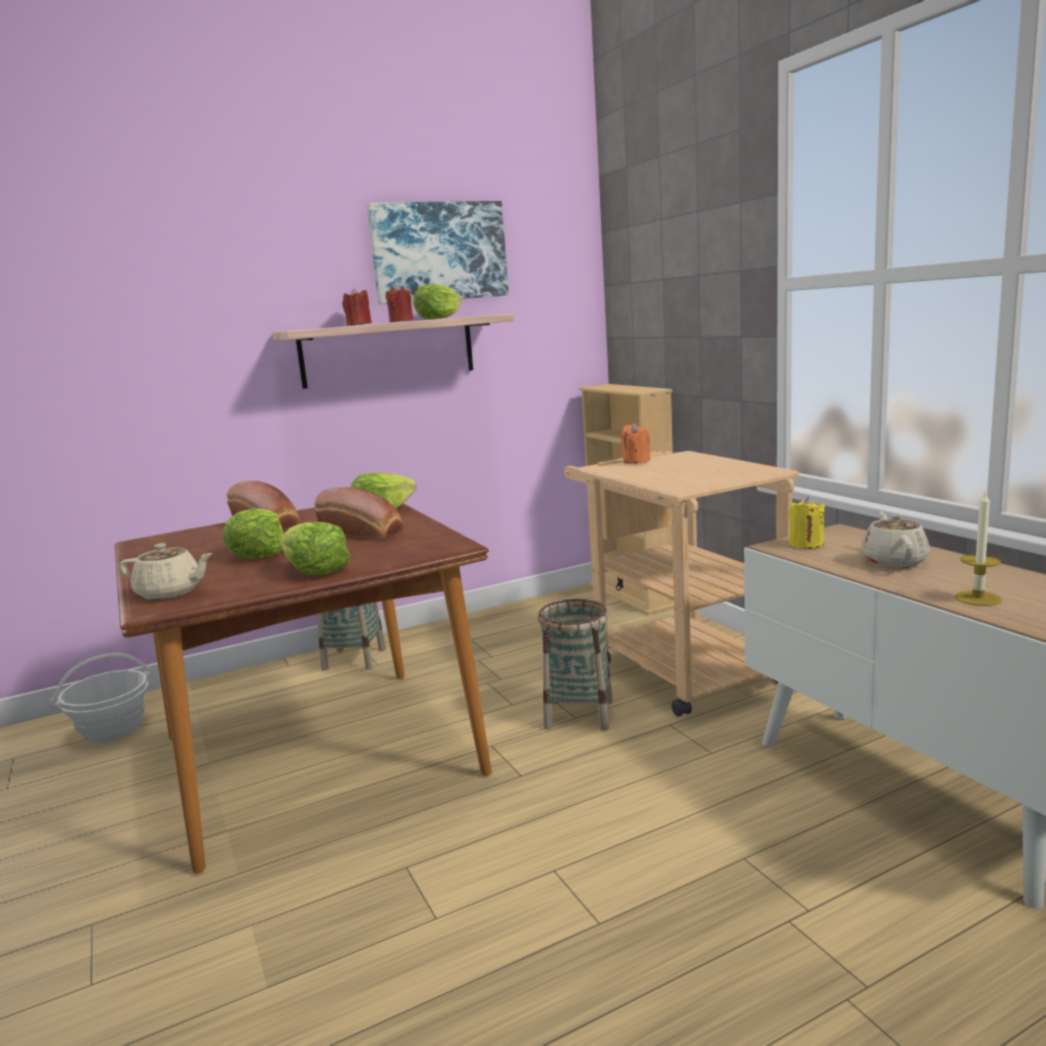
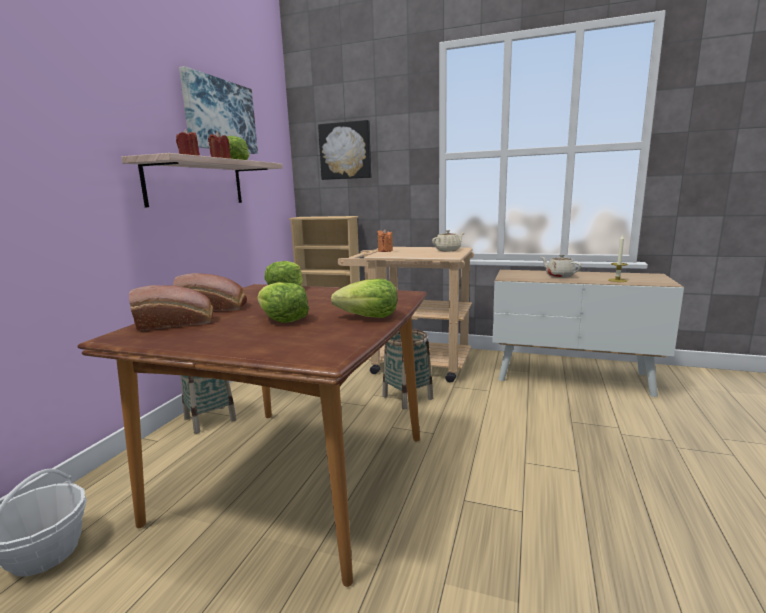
camera: 45 degrees left, 0 degrees up
beige teapot [120,543,212,600] -> beige teapot moved to [432,230,464,251]
bread [314,487,403,539] -> bread moved to [129,285,213,331]
yellow candle [789,497,825,549] -> none
none -> picture [318,120,372,180]

